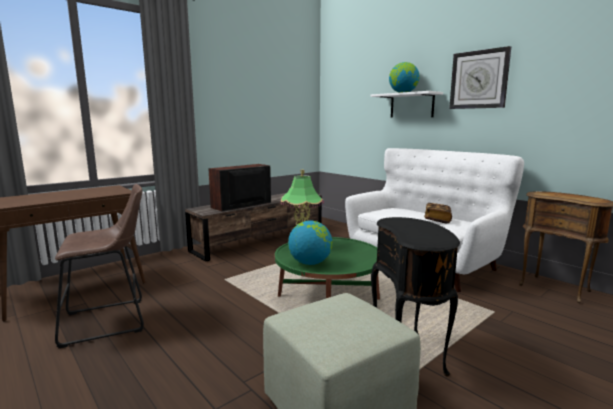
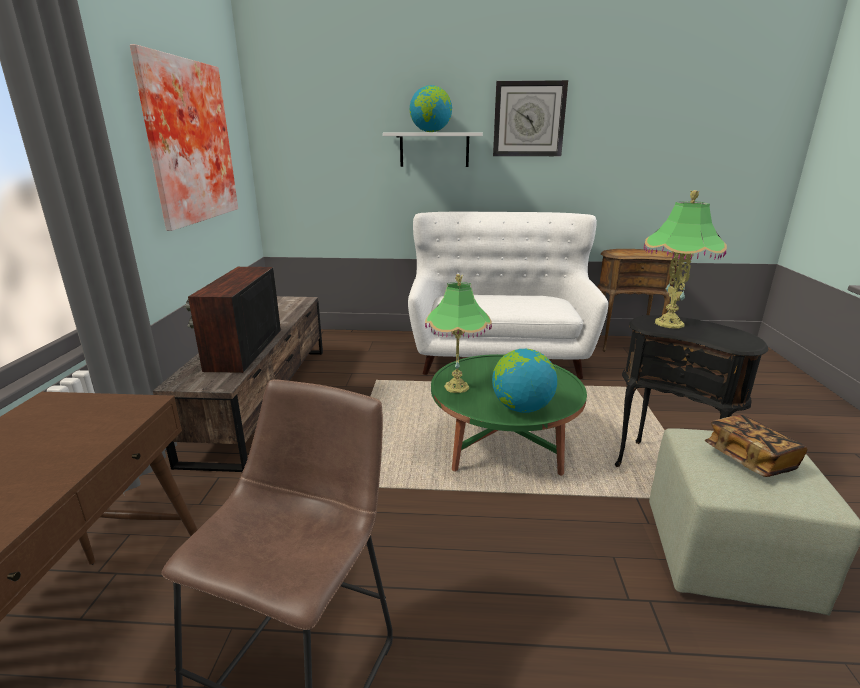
camera: 45 degrees left, 10 degrees up
book [424,203,452,224] -> book moved to [705,415,807,477]
none -> picture [130,44,238,231]
none -> table lamp [644,190,727,329]

